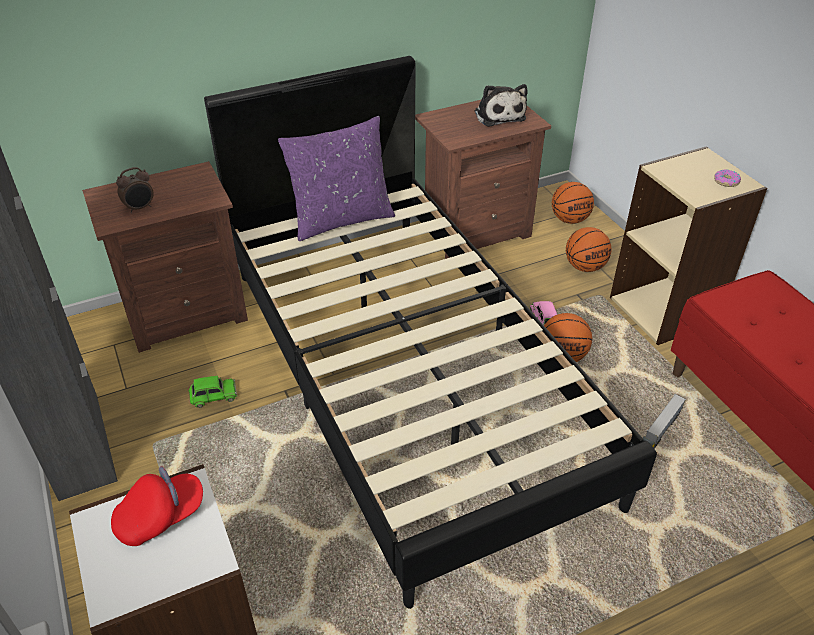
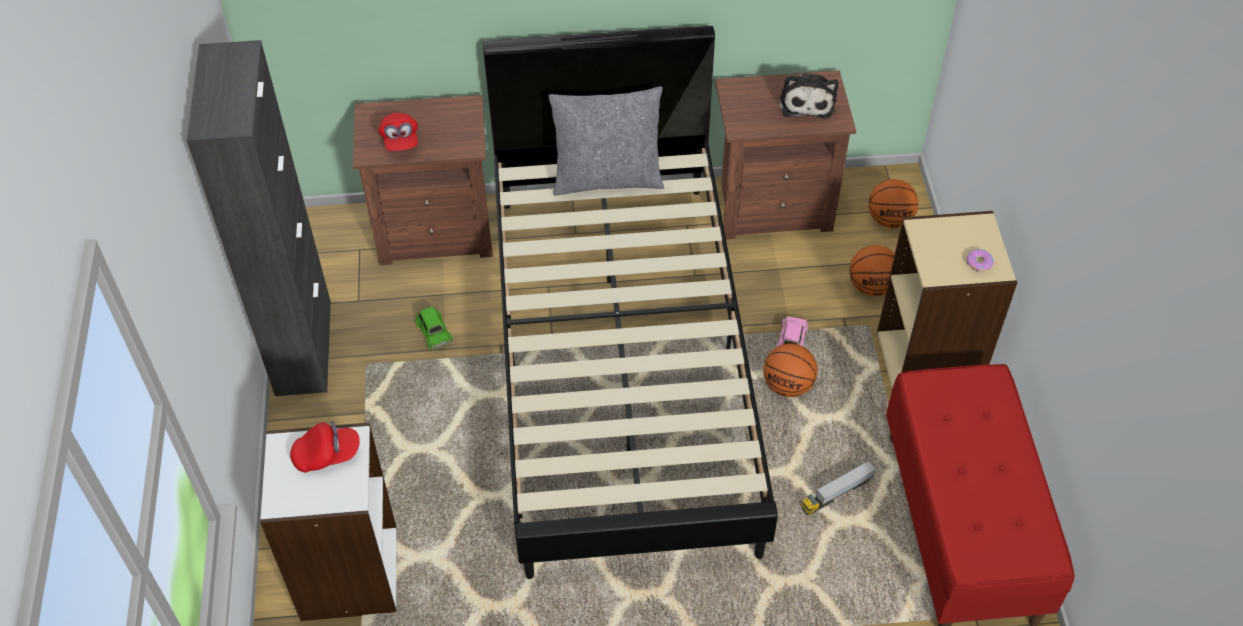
camera: 20 degrees right, 10 degrees up
alarm clock [116,167,154,213] -> red cap [378,113,418,151]
green toy car [188,376,237,408] -> green toy car turned 60 degrees clockwise [414,306,453,350]
purple pillow [278,116,395,241] -> grey pillow [548,87,664,196]

